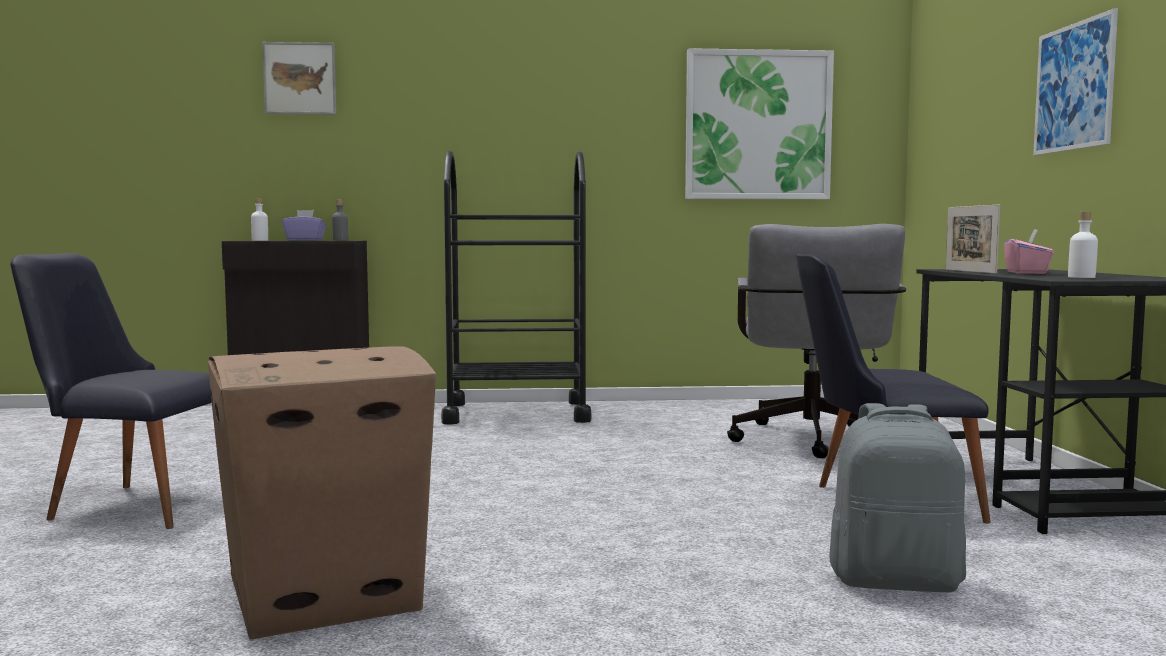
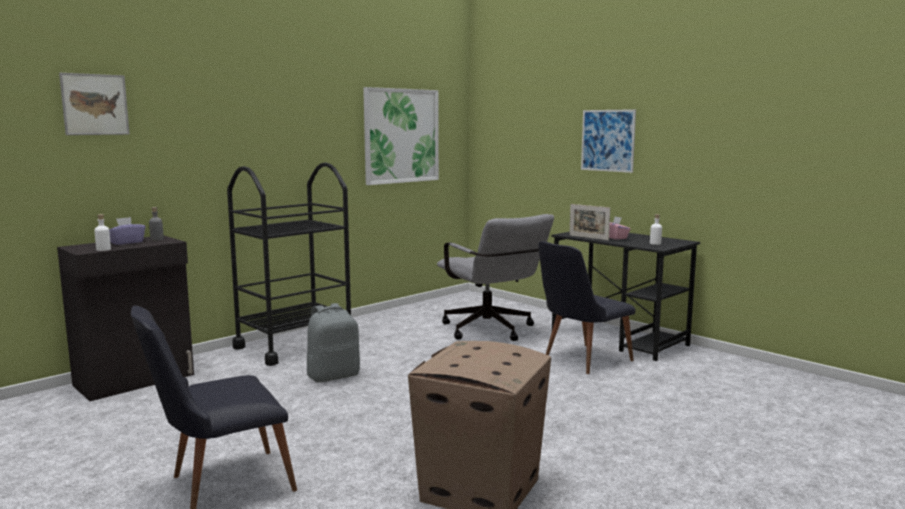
camera: 40 degrees left, 5 degrees up
grey backpack [829,403,966,592] -> grey backpack moved to [307,303,360,383]

